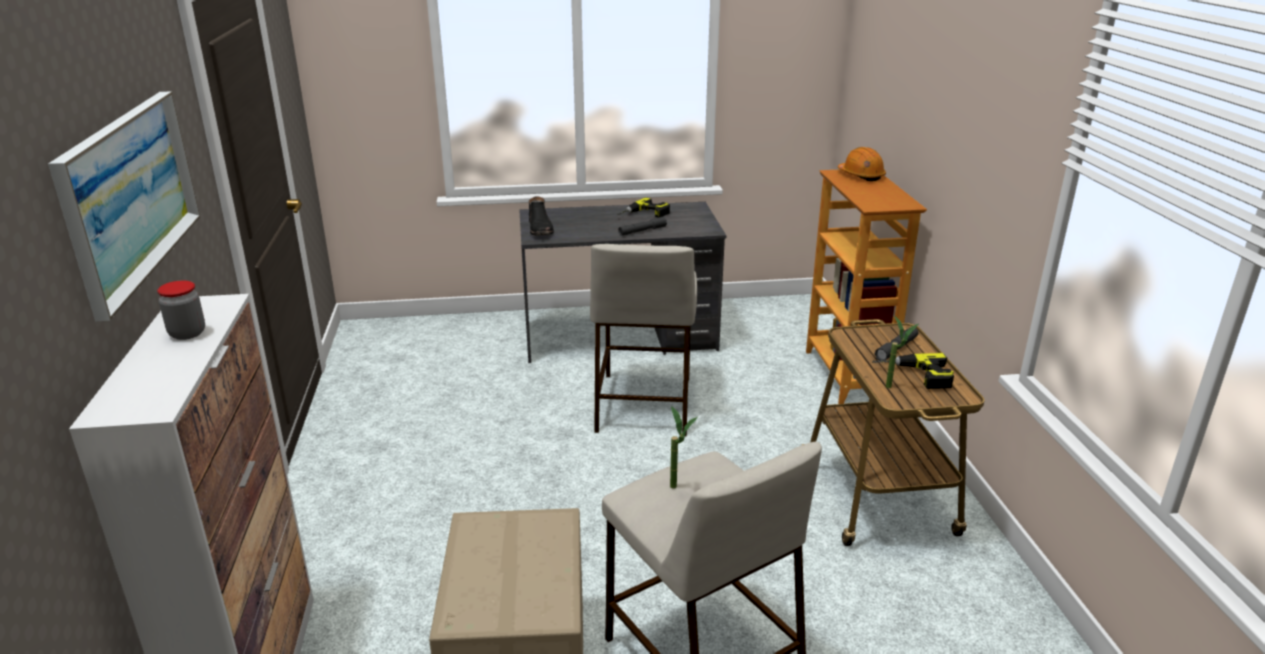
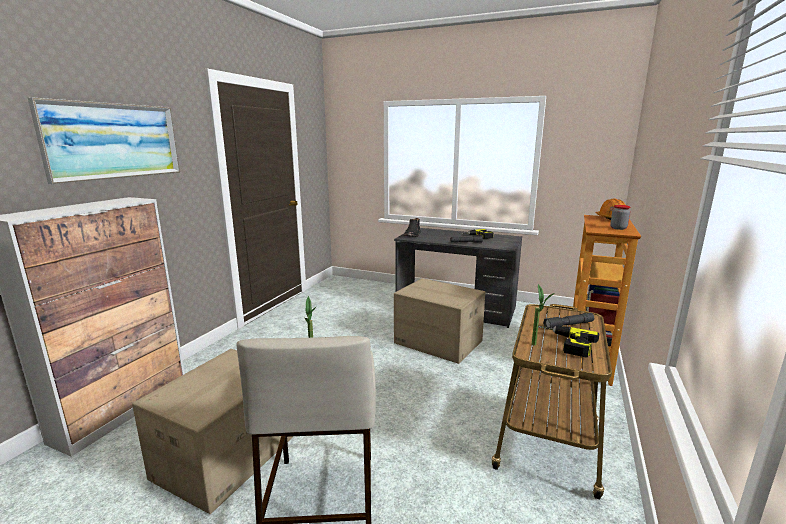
camera: 30 degrees right, 10 degrees down
jar [157,280,205,340] -> jar moved to [610,205,630,230]
beige stool [590,244,697,437] -> cardboard box [394,278,485,364]

